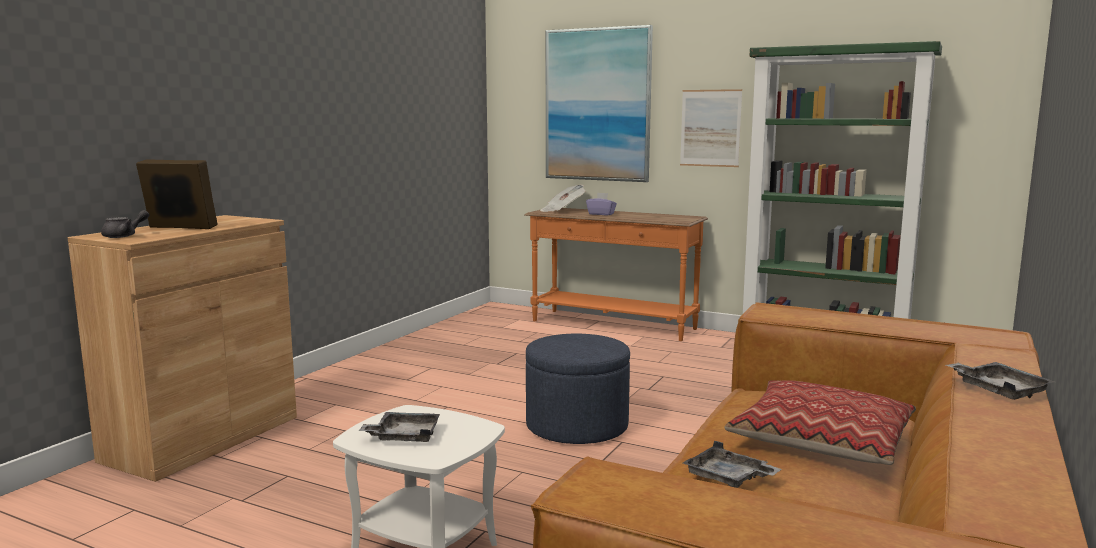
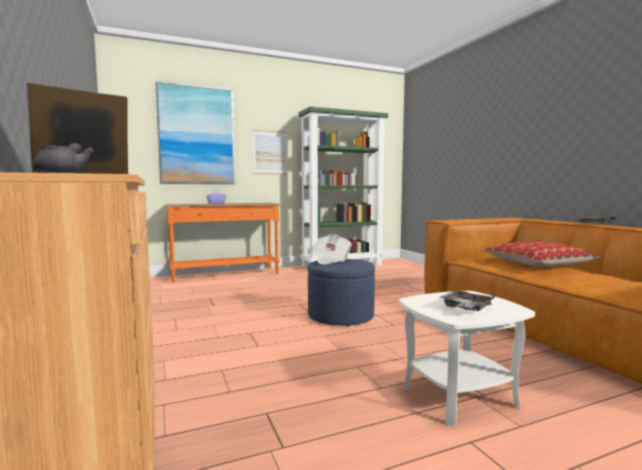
camera: 50 degrees left, 5 degrees down
newspaper [540,184,585,212] -> newspaper moved to [312,234,352,264]
grey tray [683,440,781,488] -> none

